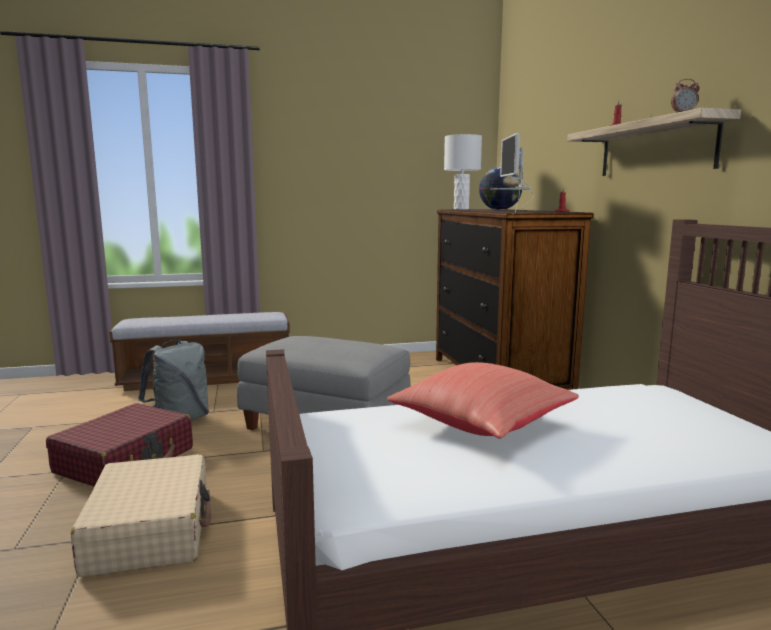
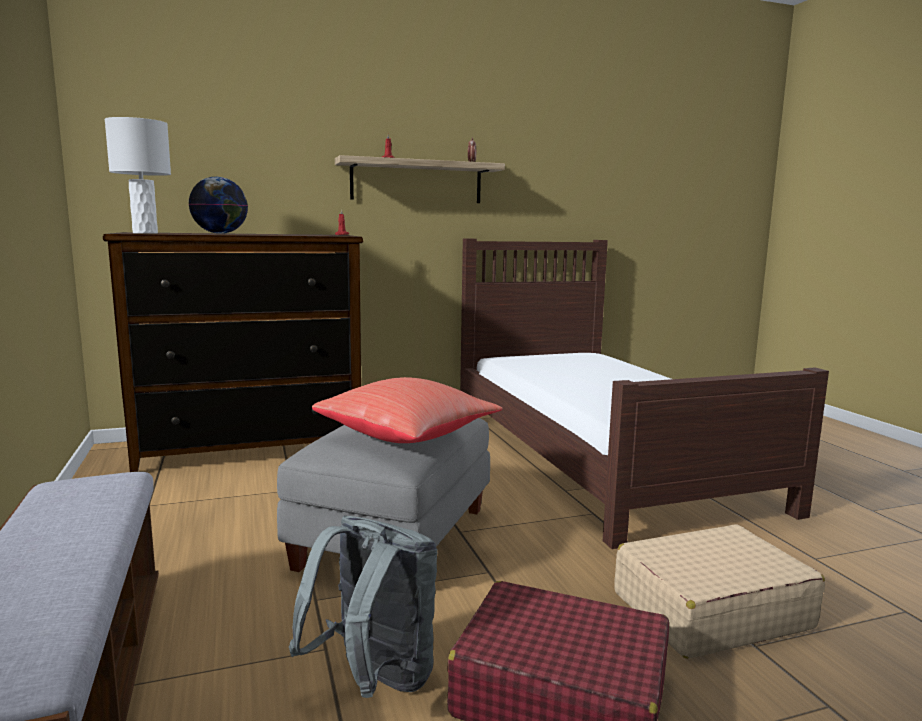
camera: 95 degrees left, 0 degrees up
red pillow [387,362,579,439] -> red pillow moved to [312,377,503,443]
monitor [490,133,534,212] -> none

